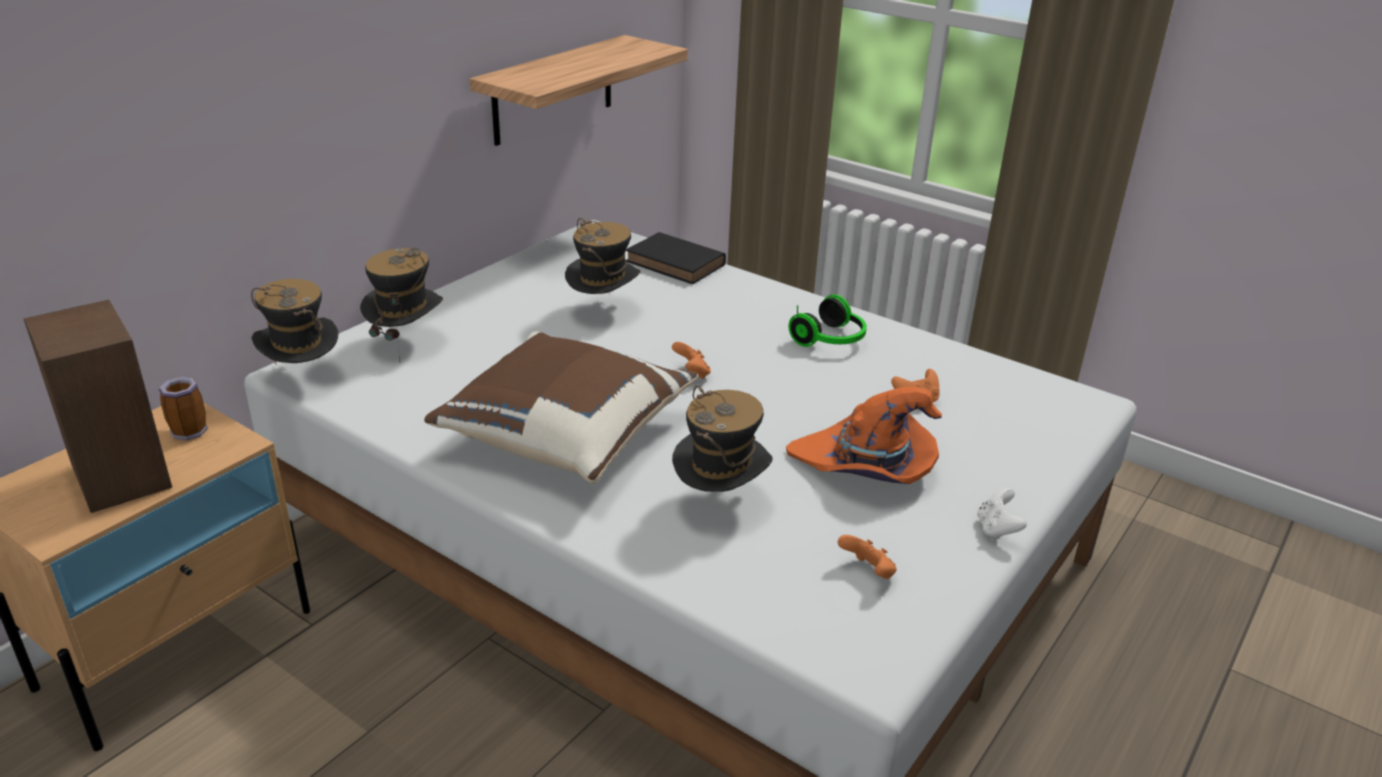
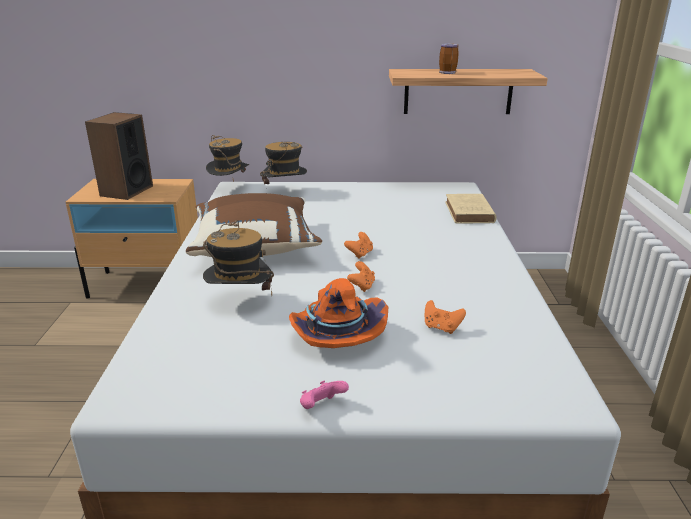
camera: 55 degrees right, 5 degrees down
mug [158,377,208,440] -> mug moved to [439,43,459,74]
hat [565,218,641,294] -> none
black book [626,232,726,284] -> beige book [445,194,497,224]
headphones [789,294,867,347] -> none
orange game controller [838,535,897,579] -> orange game controller moved to [347,261,375,292]
white game controller [977,488,1027,541] -> pink game controller [300,381,349,409]

